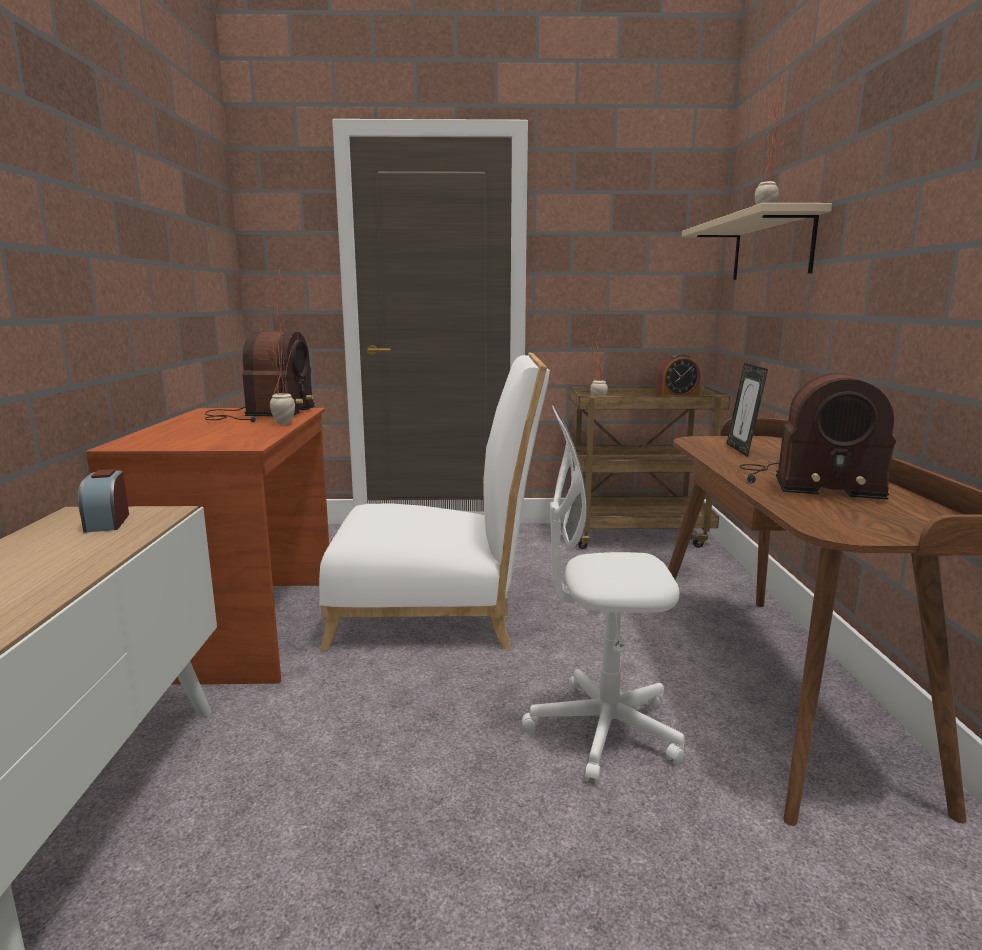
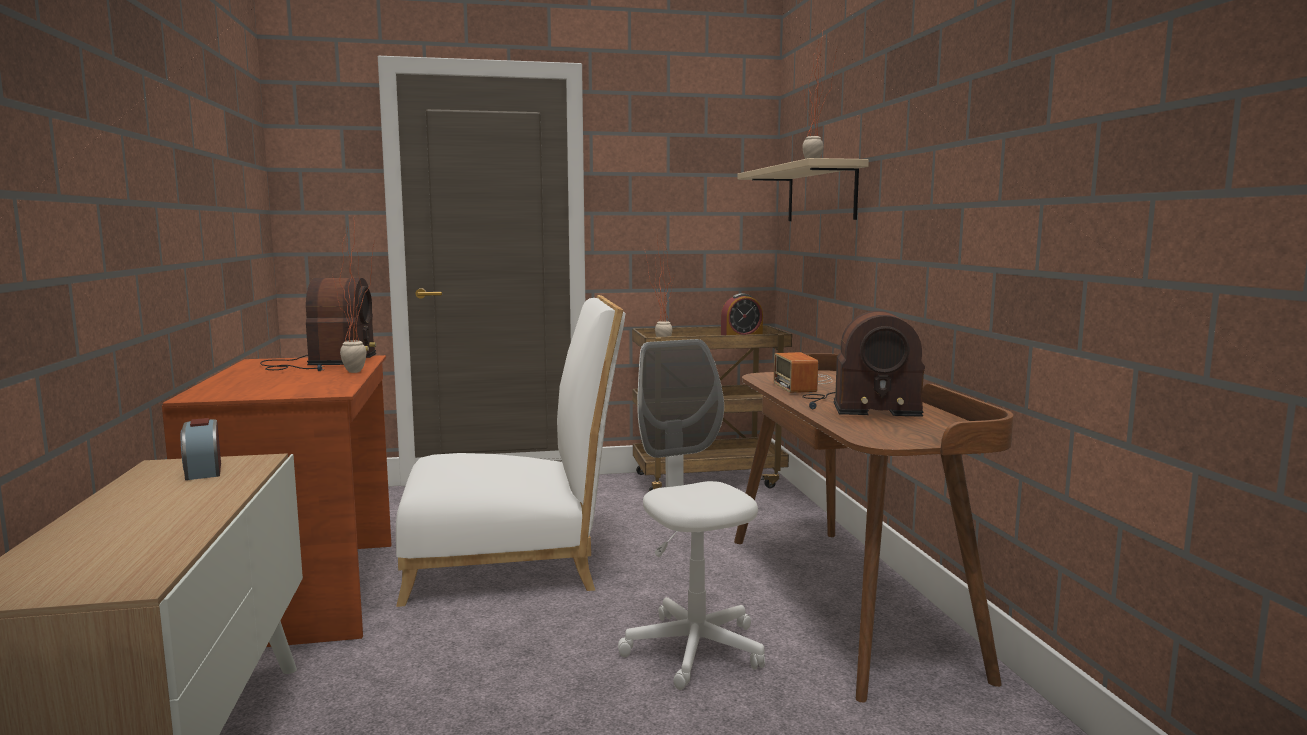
camera: 10 degrees left, 5 degrees down
white office chair [522,406,685,784] -> white office chair turned 75 degrees clockwise [618,339,765,690]
picture frame [726,363,768,457] -> radio [774,352,833,393]

